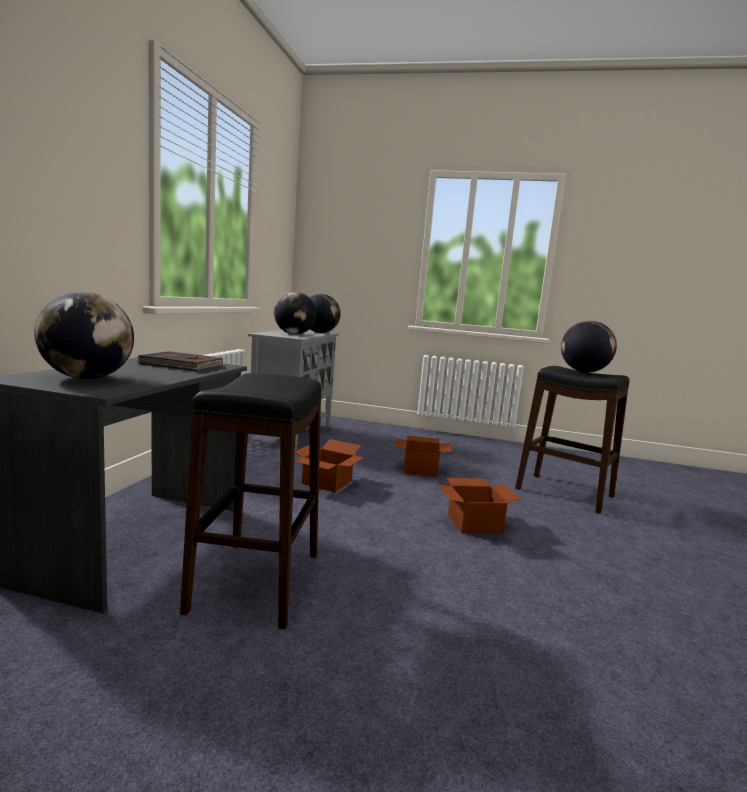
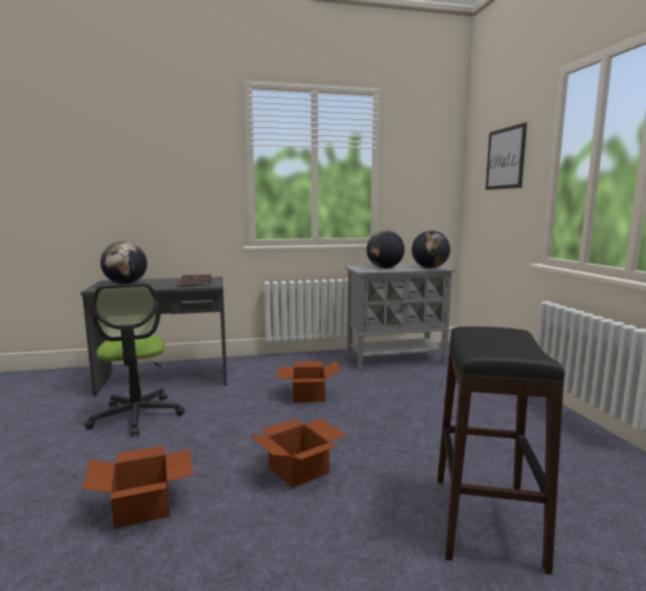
camera: 65 degrees right, 0 degrees up
black stool [180,373,322,629] -> office chair [84,283,185,436]
cardboard box [395,436,452,477] -> cardboard box moved to [82,445,193,529]
globe [561,321,617,372] -> none
none -> picture [485,122,527,190]

